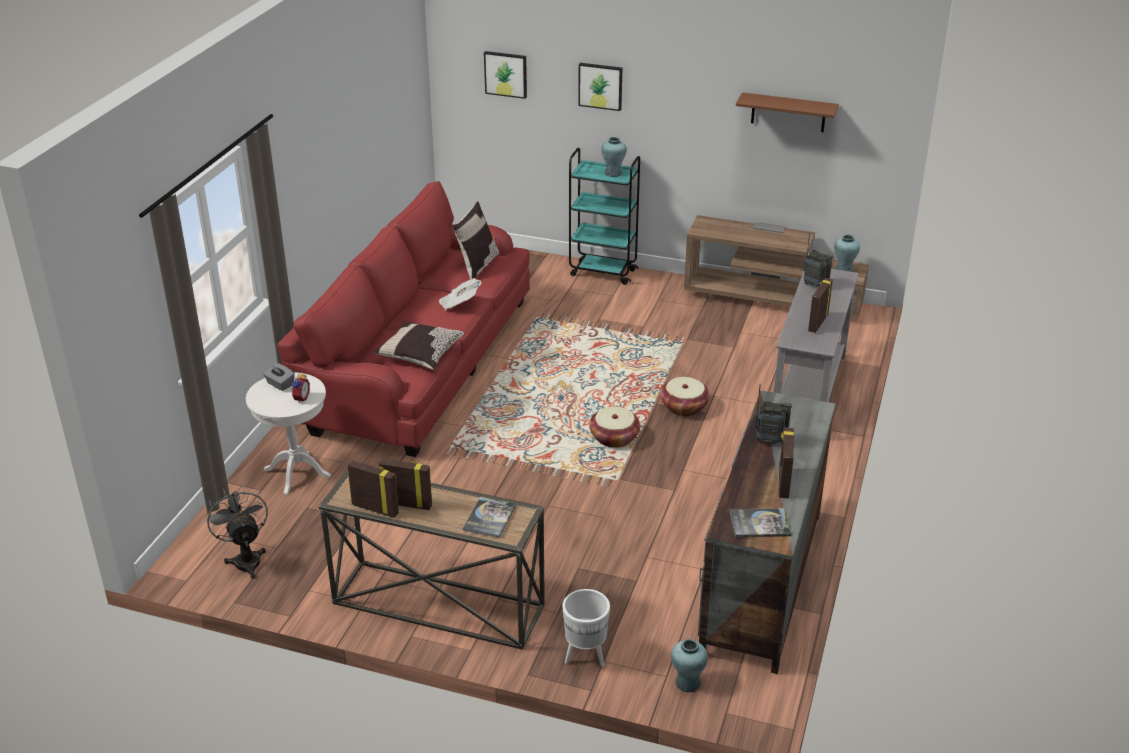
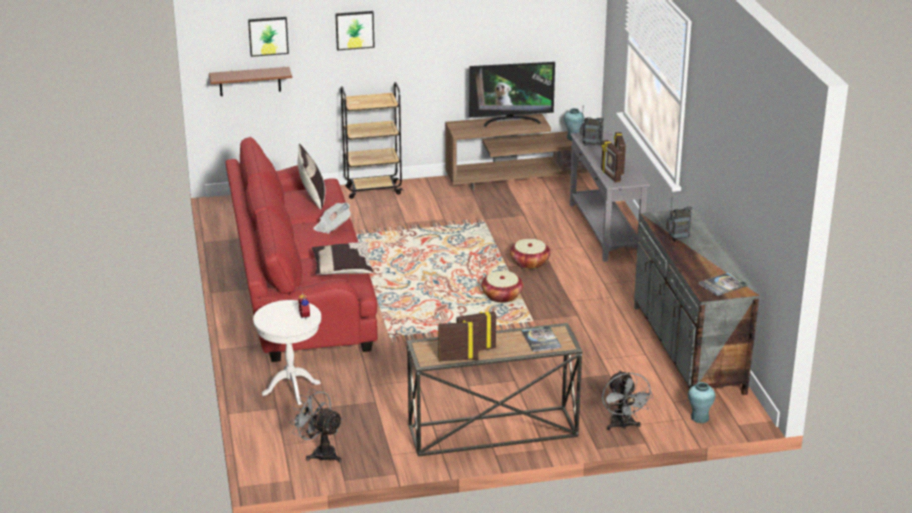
camera: 30 degrees left, 5 degrees down
grey tissue box [263,363,295,391] -> none
white planter [562,589,610,667] -> grey fan [602,370,653,430]
turquoise cart [569,148,640,285] -> brown cart [341,82,404,199]
turquoise vase [601,137,627,177] -> none
brown shelf [736,92,839,132] -> brown shelf moved to [209,67,292,96]
picture frame [779,427,794,499] -> picture frame moved to [601,140,622,182]
none -> television [469,62,555,127]

